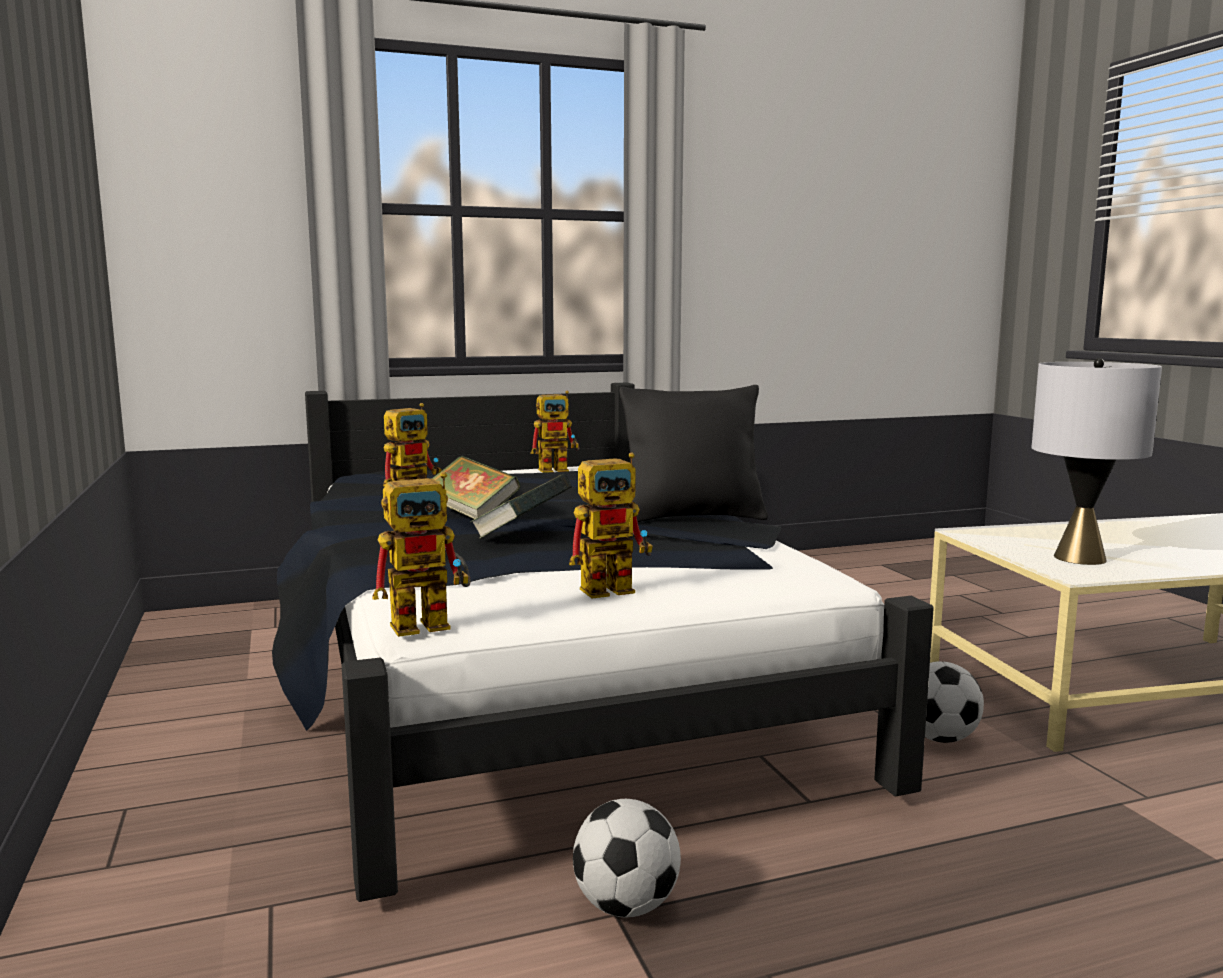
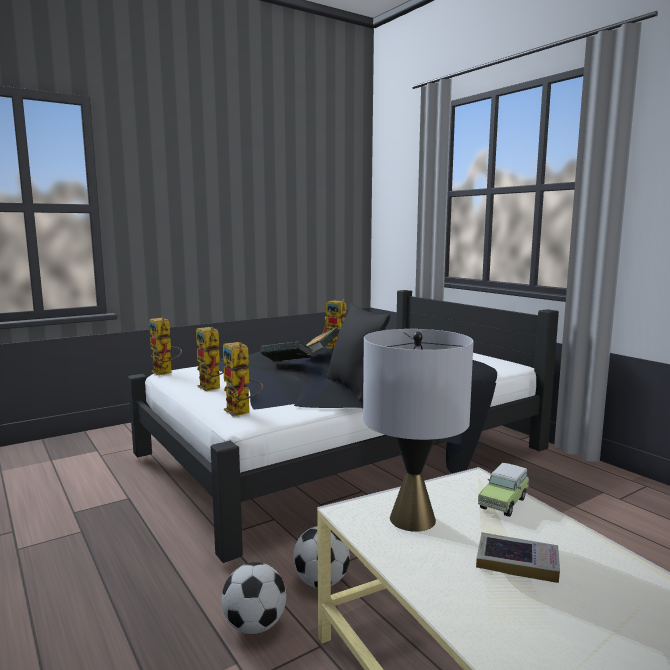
camera: 75 degrees right, 0 degrees up
toy robot [531,391,579,473] -> toy robot moved to [223,342,263,417]
football [573,799,681,917] -> football moved to [222,562,286,634]
none -> book [476,532,560,583]
none -> toy car [478,463,529,517]

